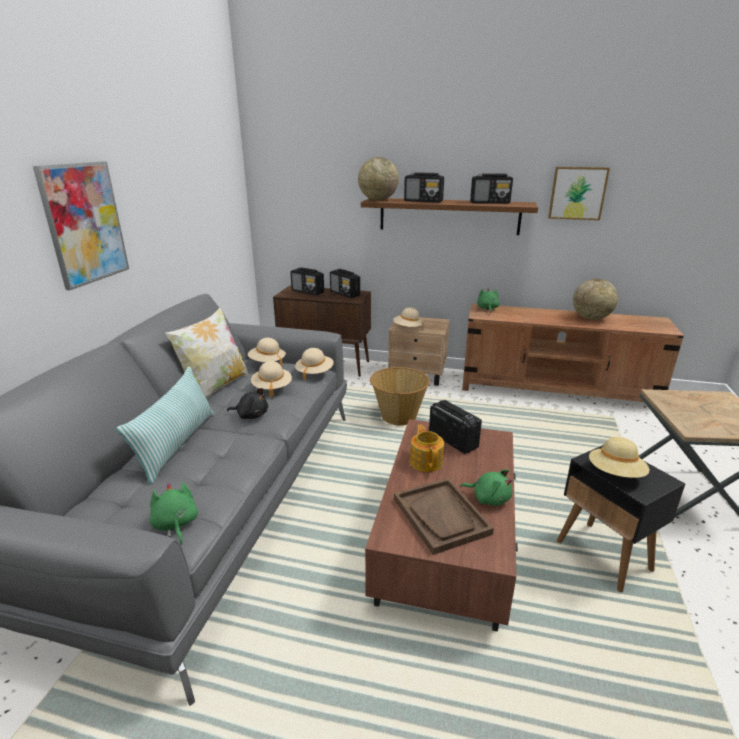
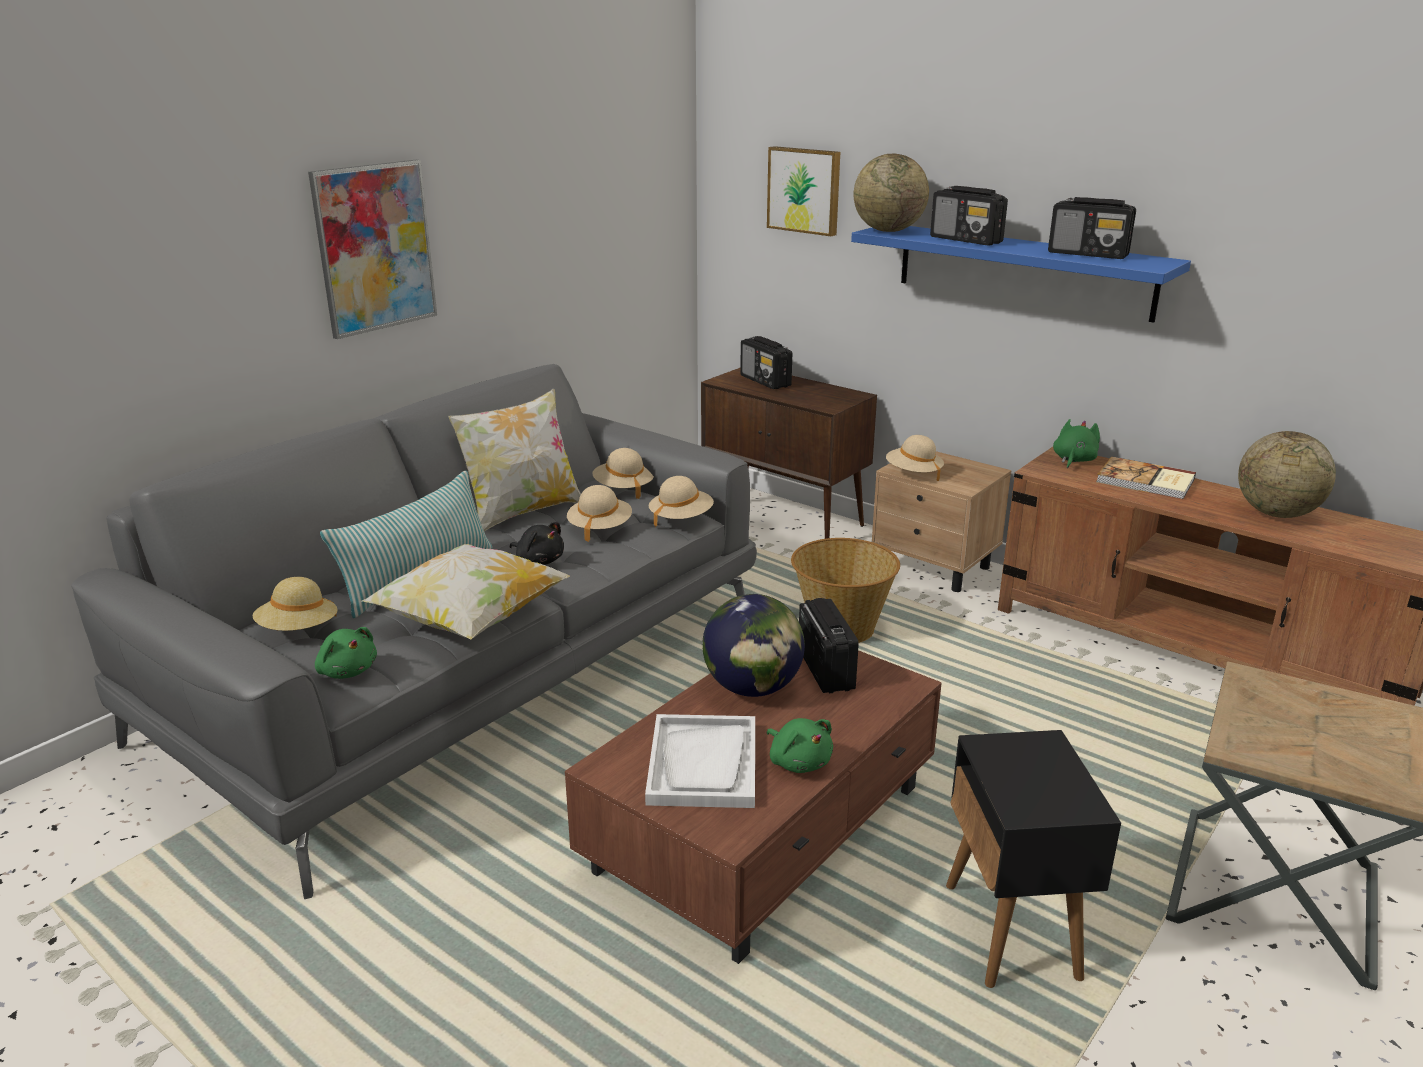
camera: 25 degrees right, 0 degrees up
green plush toy [150,482,198,545] -> green plush toy turned 135 degrees clockwise [315,627,377,679]
radio [330,269,360,298] -> none
brown shelf [361,198,538,235] -> blue shelf [851,226,1191,323]
brown tray [394,478,494,555] -> white tray [645,714,755,808]
teapot [410,424,444,472] -> globe [702,594,805,697]
picture [548,167,610,220] -> picture moved to [767,146,840,236]
beige hat [589,437,649,478] -> beige hat moved to [252,577,338,631]
none -> pillow [362,544,570,640]
none -> book [1096,456,1196,499]

